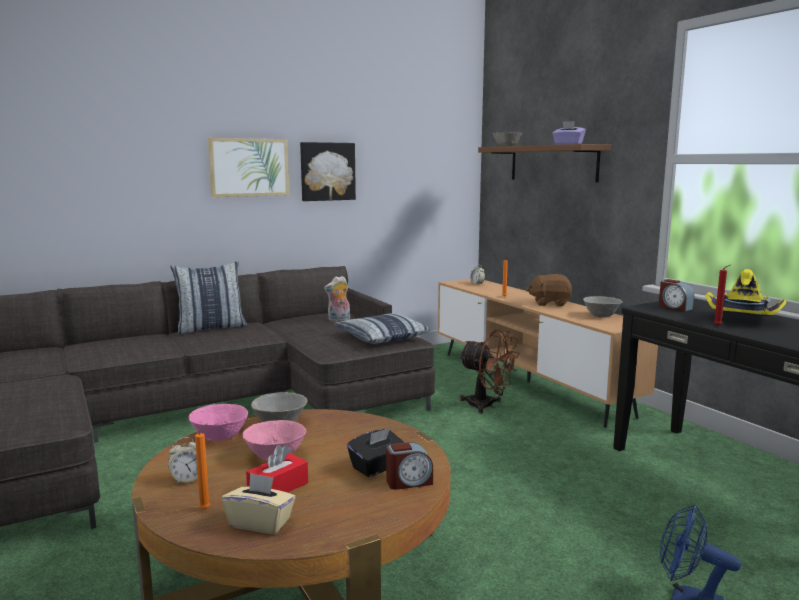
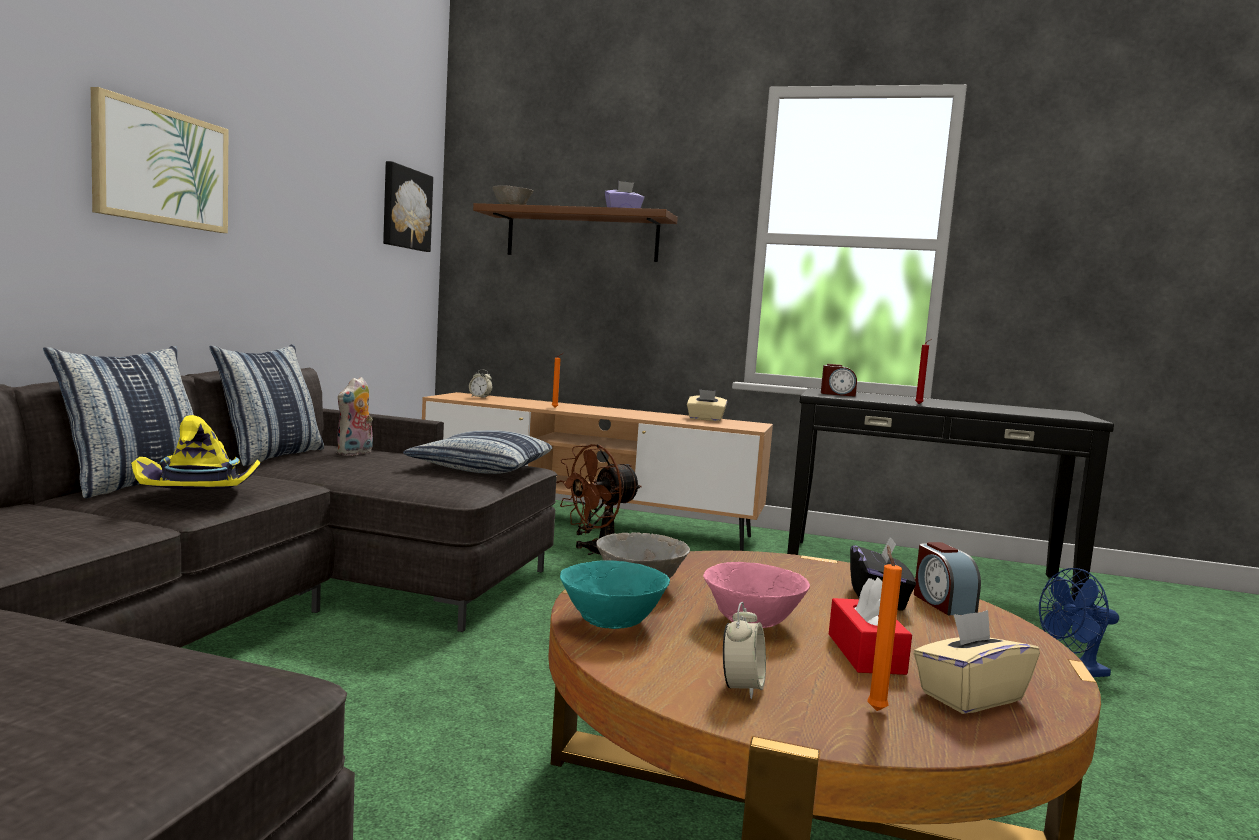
camera: 45 degrees left, 5 degrees down
pink bowl [188,404,248,441] -> turquoise bowl [560,560,670,629]
picture [300,142,356,201] -> picture moved to [383,161,433,252]
alarm clock [386,442,433,490] -> alarm clock turned 135 degrees clockwise [914,542,981,615]
brown fan [459,330,520,414] -> brown fan turned 150 degrees clockwise [556,444,642,555]
brown plush toy [527,274,572,306] -> none
grey bowl [583,296,623,317] -> beige tissue box [687,389,727,421]
yellow hat [705,269,786,316] -> yellow hat moved to [131,415,260,489]
none -> pillow [209,344,324,466]

